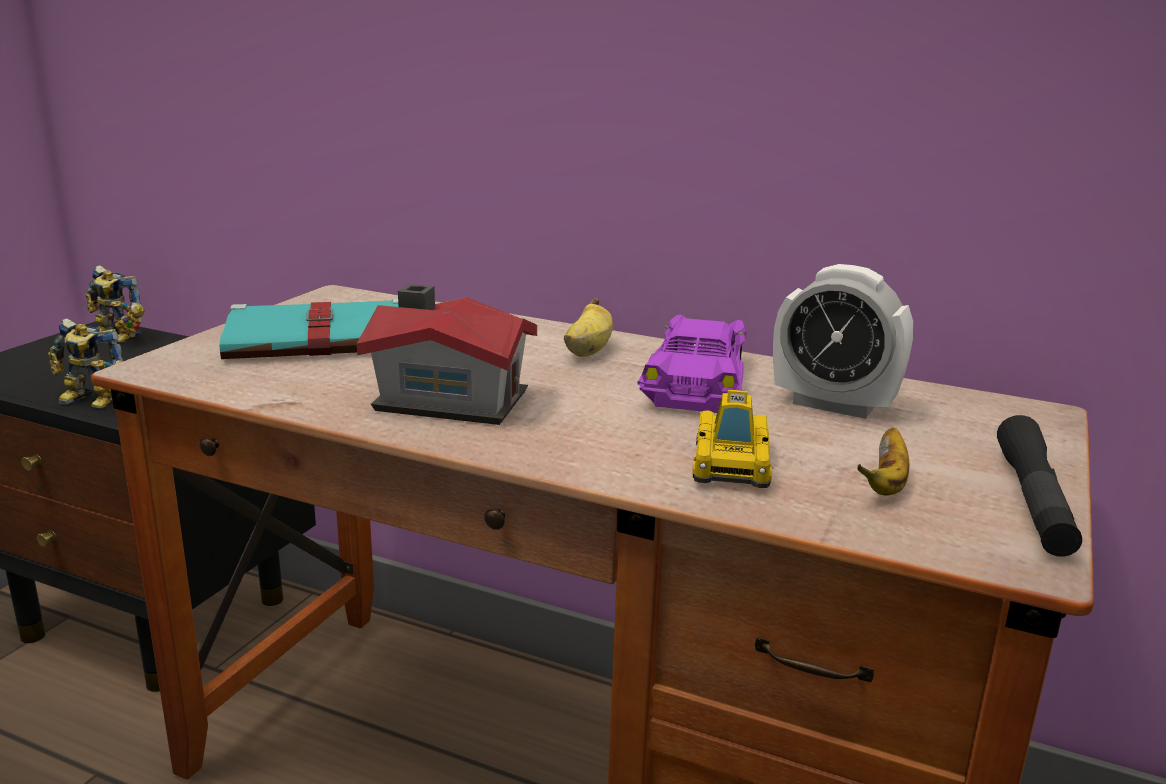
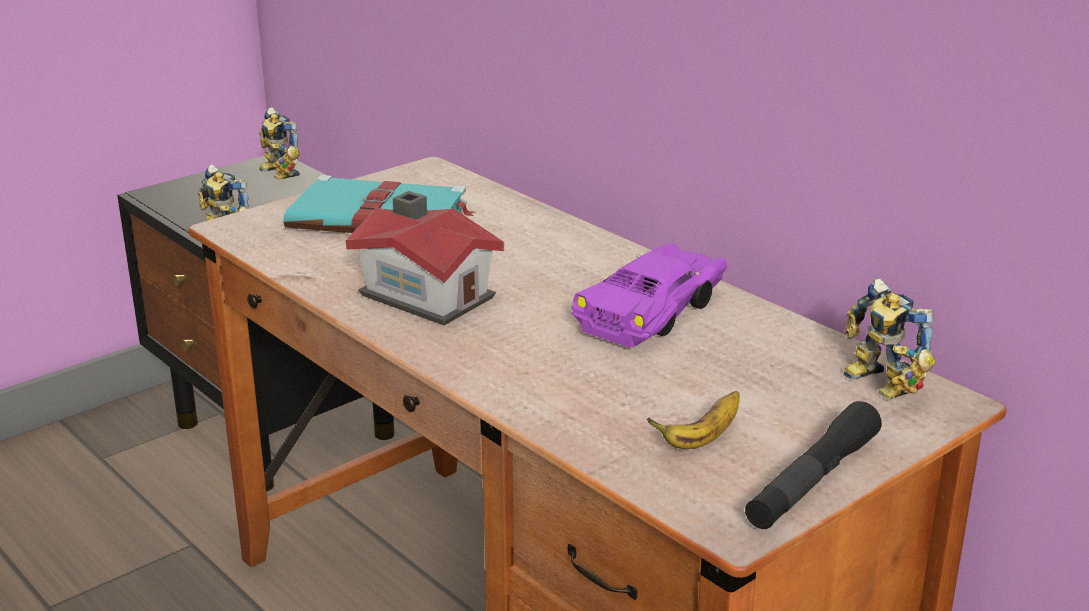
camera: 25 degrees right, 5 degrees up
banana [564,298,613,357] -> none
toy car [692,390,772,488] -> none
alarm clock [773,264,913,419] -> none
none -> toy robot [843,279,936,399]

